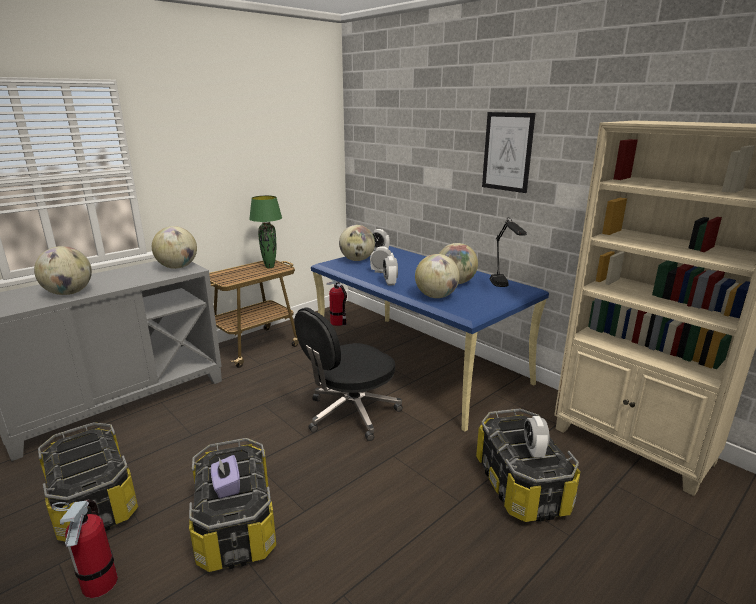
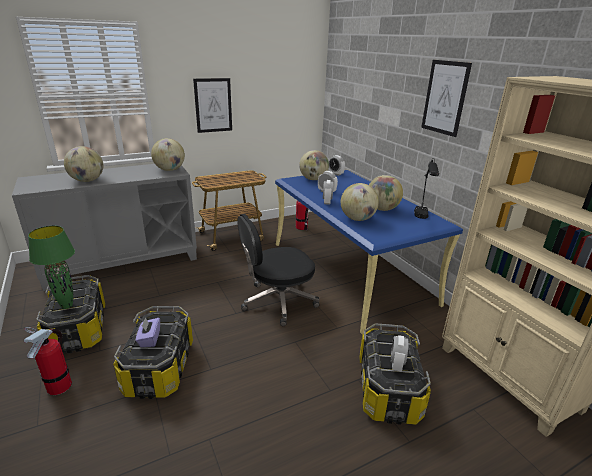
camera: 15 degrees right, 5 degrees up
green table lamp [249,195,282,268] -> green table lamp moved to [28,226,75,309]
none -> picture [193,78,232,133]

